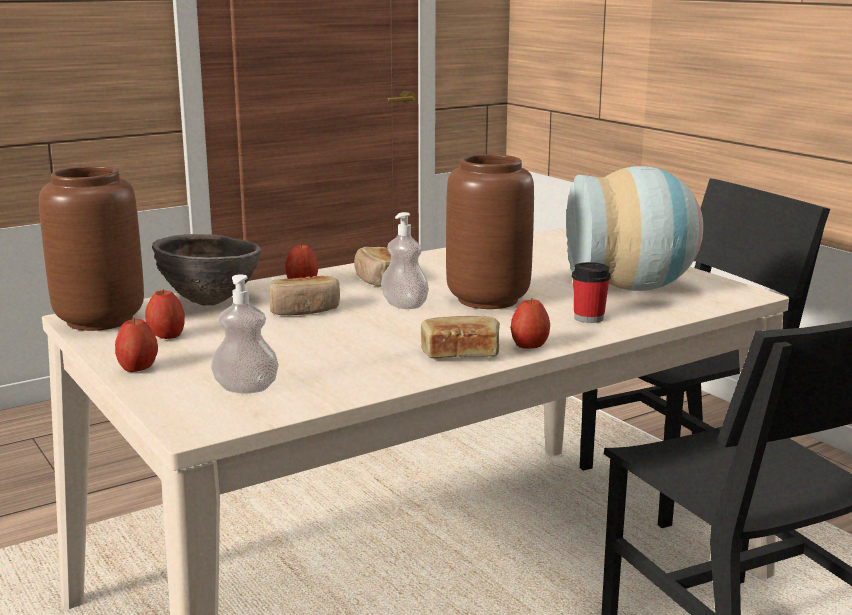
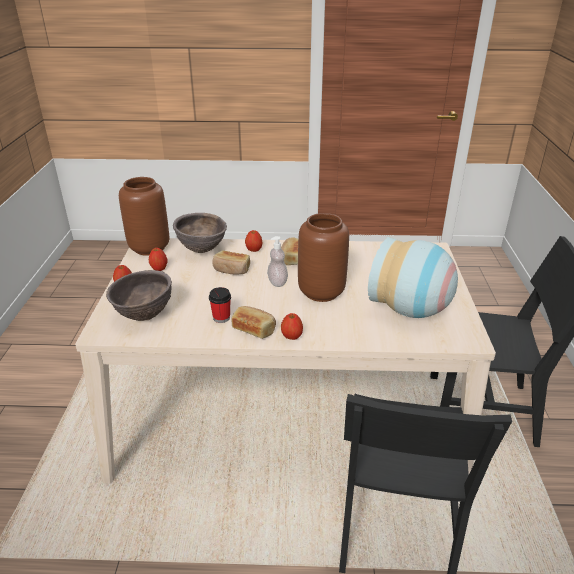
camera: 35 degrees right, 15 degrees up
soap dispenser [211,274,279,394] -> brown bowl [106,270,172,321]
cup [572,262,611,323] -> cup moved to [209,287,231,323]

